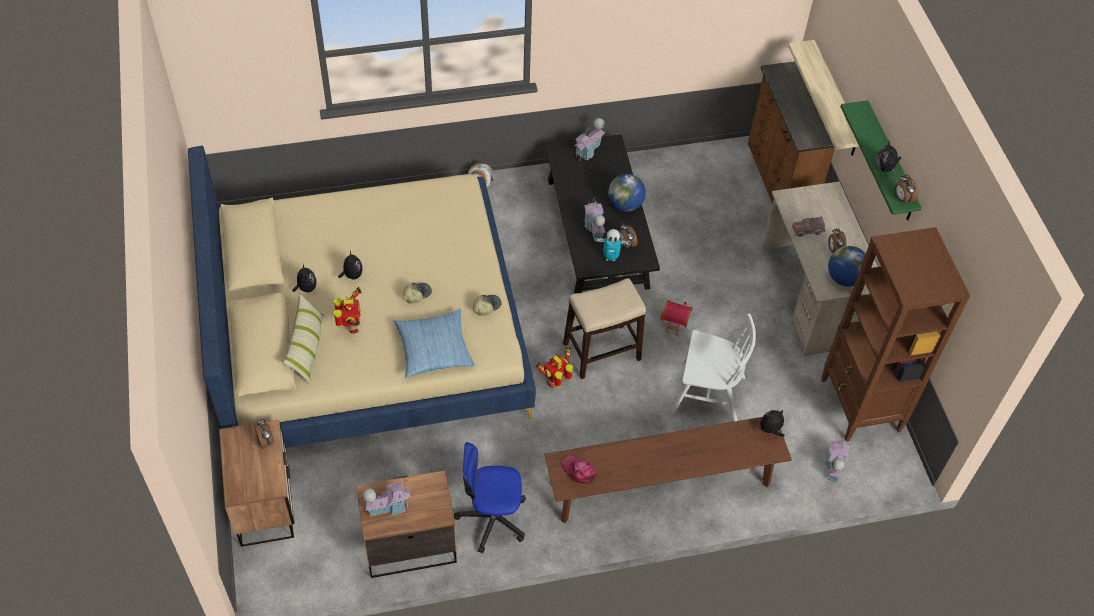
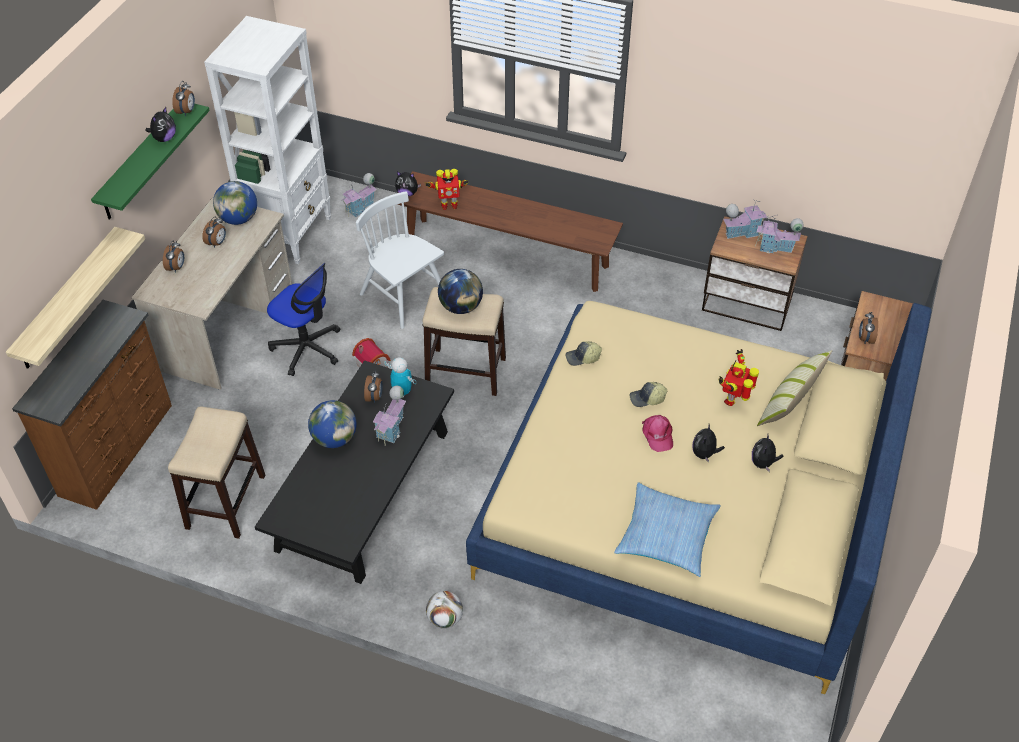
camera: 145 degrees left, 5 degrees down
pillow [394,309,475,378] -> pillow moved to [614,483,721,577]
office chair [454,442,526,553] -> office chair moved to [267,263,340,376]
toy robot [536,346,573,388] -> toy robot moved to [425,169,469,210]
pink cap [562,455,597,484] -> pink cap moved to [642,415,673,452]
toy house [575,118,605,161] -> toy house moved to [723,200,767,239]
toy truck [792,217,826,237] -> none
brown bookcase [821,227,970,441] -> white bookcase [204,16,331,264]
none -> alarm clock [163,241,184,273]
none -> stool [168,407,265,539]
none -> globe [438,269,483,314]

